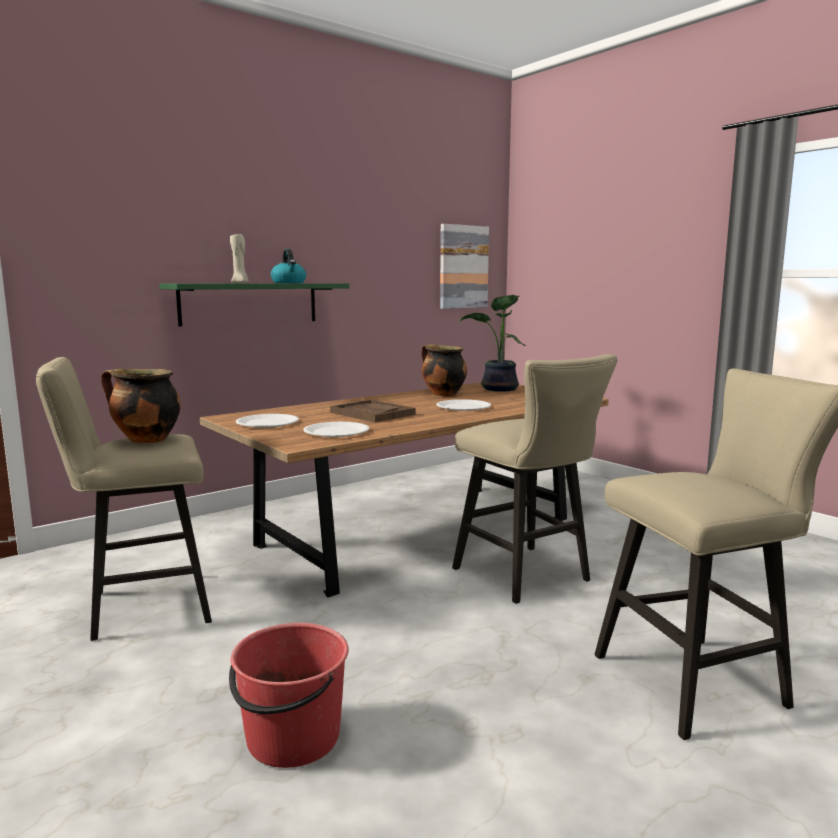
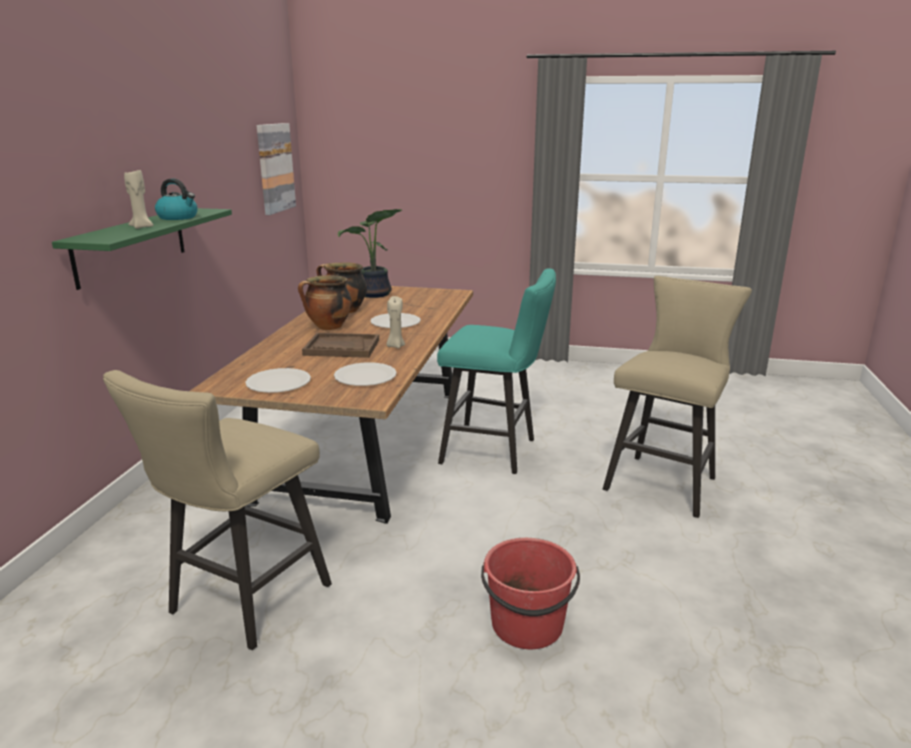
camera: 40 degrees left, 10 degrees up
cooking pot [101,368,180,443] -> cooking pot moved to [298,275,352,330]
beige stool [452,354,617,604] -> turquoise stool [437,268,556,474]
none -> beige candle [387,296,405,348]

